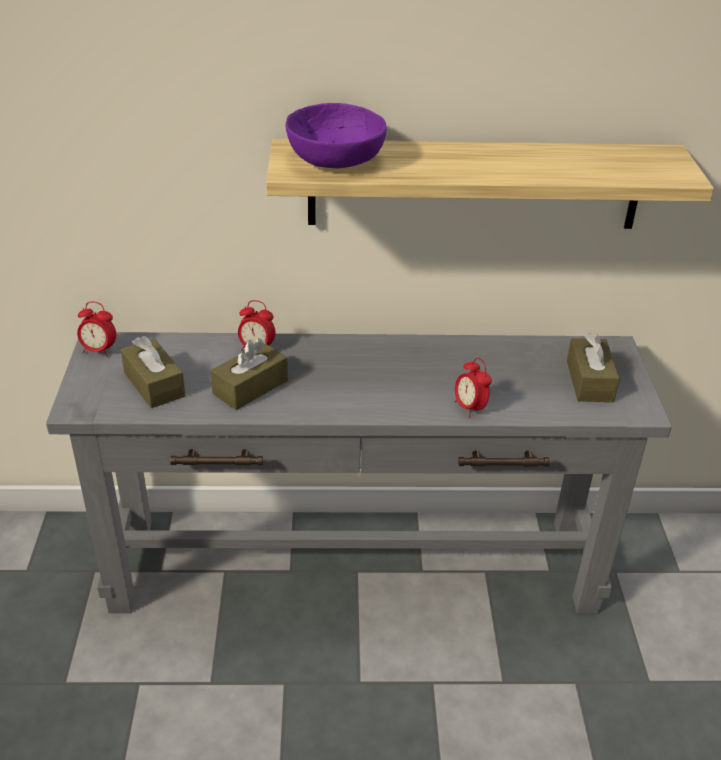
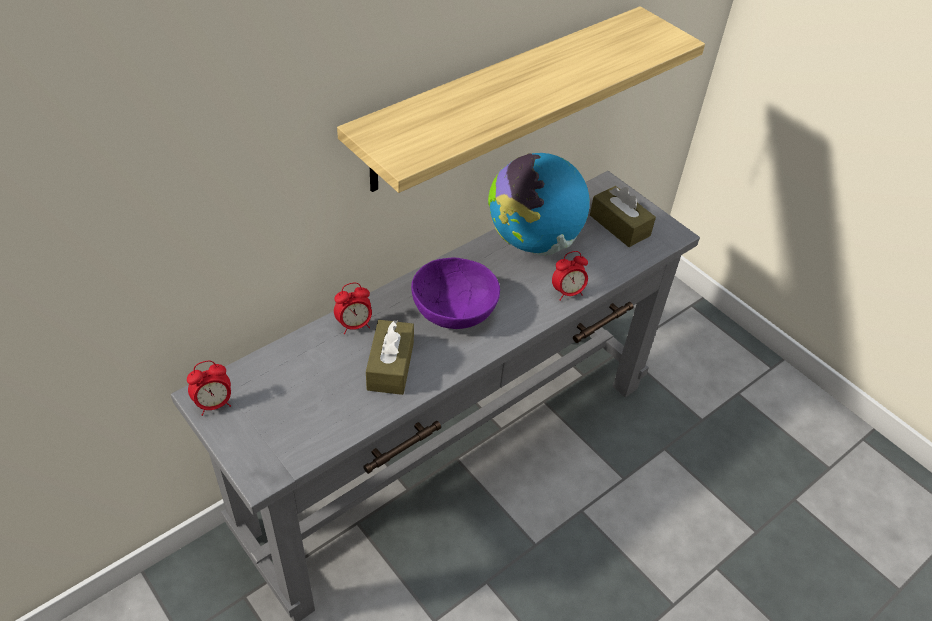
camera: 40 degrees left, 10 degrees up
brown tissue box [121,336,186,408] -> none
purple bowl [286,103,386,168] -> purple bowl moved to [411,257,500,329]
alarm clock [455,358,492,418] -> alarm clock turned 45 degrees counterclockwise [552,251,588,301]
none -> globe [488,153,590,255]

